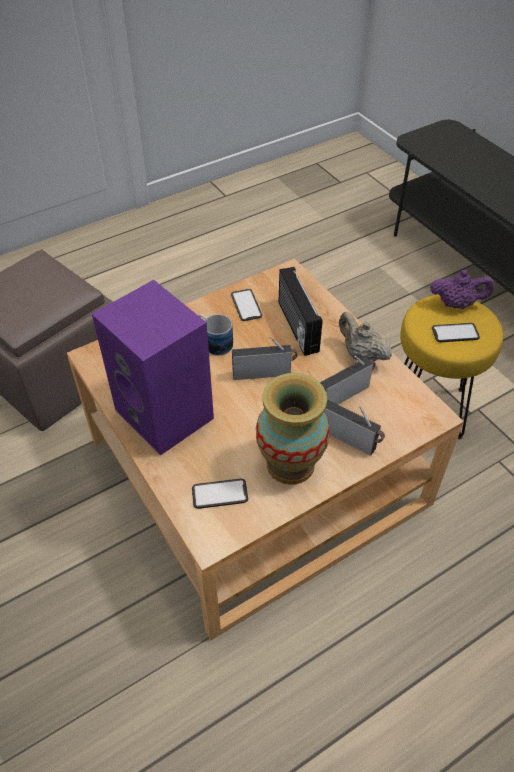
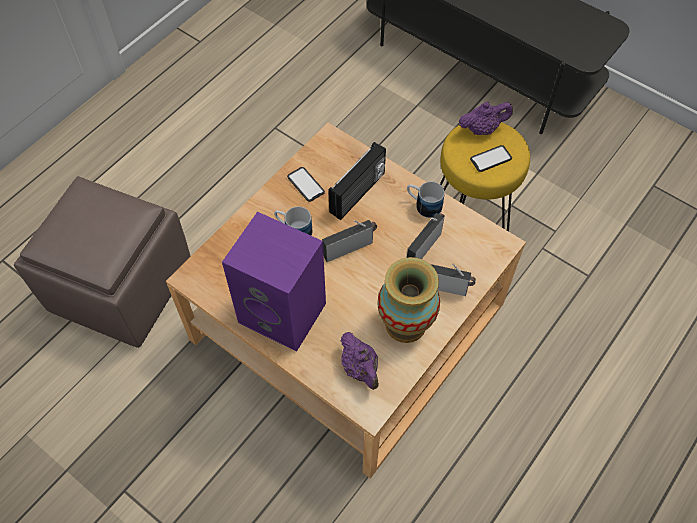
camera: 20 degrees left, 10 degrees up
phone [192,479,248,509] -> purple teapot [340,332,379,390]
radio [279,267,323,356] -> radio turned 105 degrees counterclockwise [328,142,386,220]
beige teapot [339,312,392,362] -> mug [407,181,445,218]

